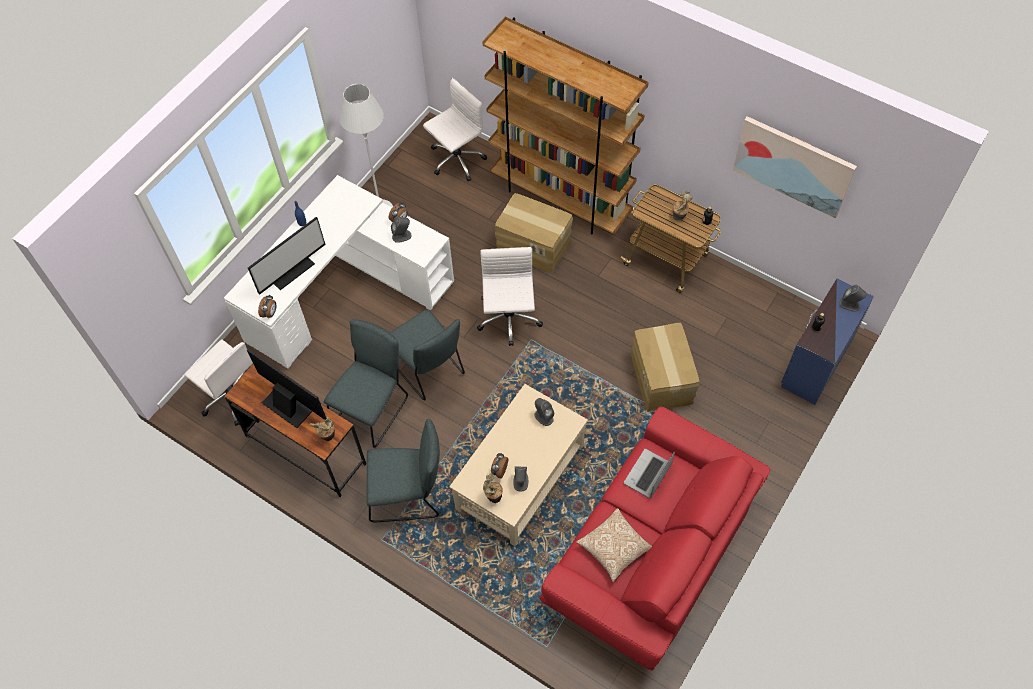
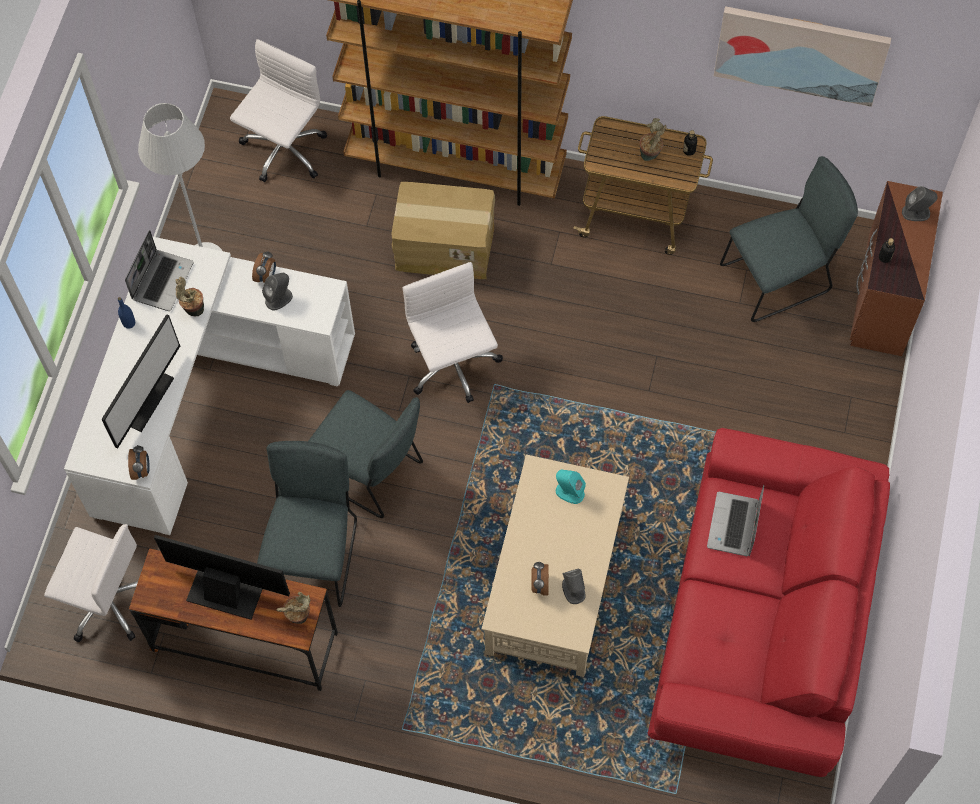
camera: 20 degrees left, 5 degrees up
grey chair [367,419,440,522] -> grey chair moved to [720,156,858,322]
potted plant [483,473,503,503] -> potted plant moved to [175,277,204,317]
grey speaker [534,398,554,426] -> turquoise speaker [556,470,586,504]
pillow [576,508,652,582] -> none
cardboard box [631,323,699,412] -> none
blue dresser [781,279,874,405] -> brown dresser [850,181,943,356]
none -> laptop [125,230,194,311]

